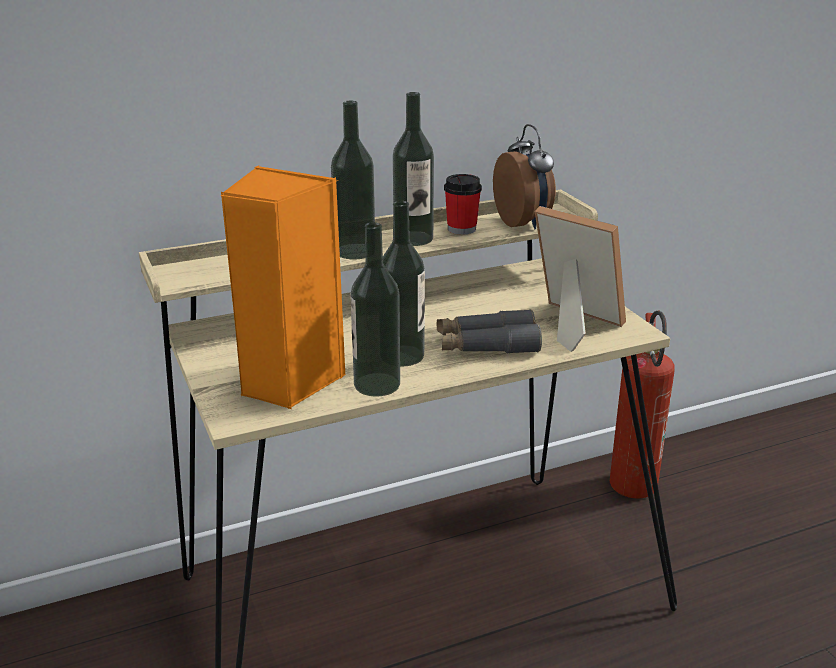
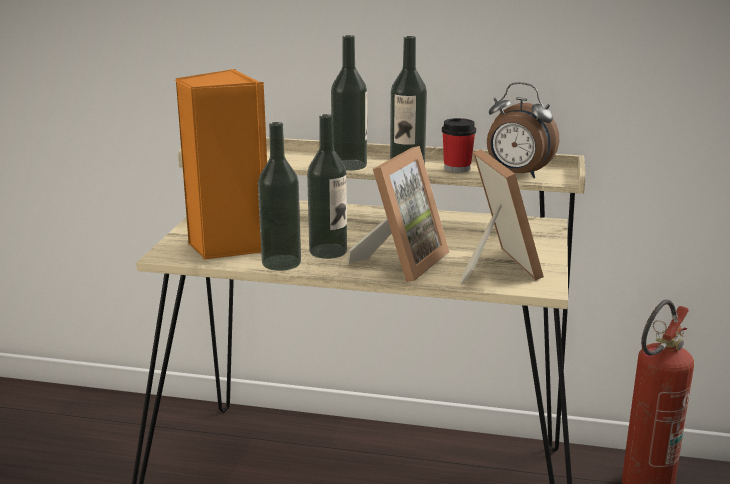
camera: 35 degrees right, 5 degrees down
grey binoculars [437,309,542,354] -> picture frame [347,146,449,282]
alarm clock [493,124,556,230] -> alarm clock turned 105 degrees clockwise [487,82,559,178]

